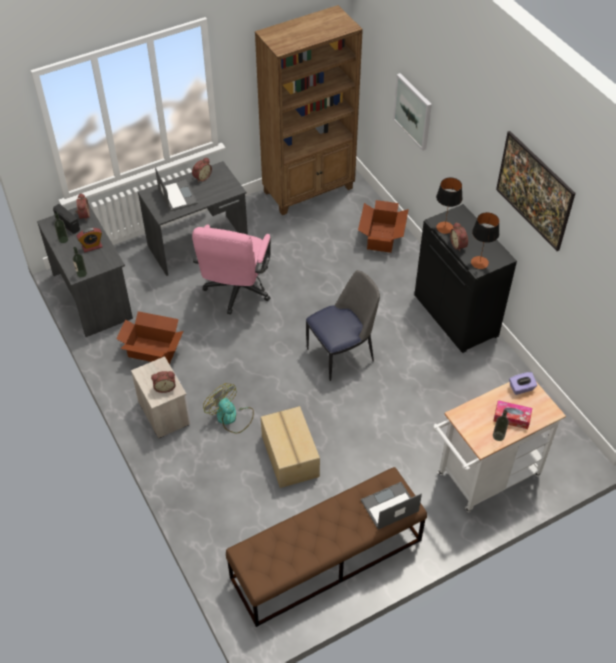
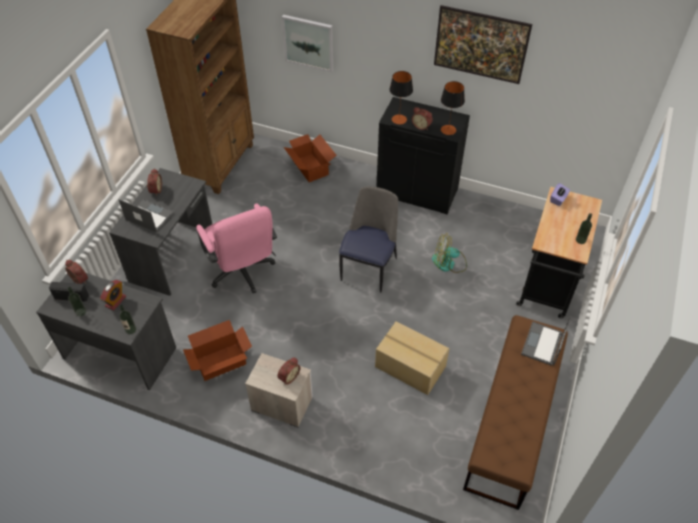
camera: 40 degrees left, 0 degrees up
fan [203,383,254,433] -> fan moved to [432,233,467,273]
white cart [433,382,566,513] -> black cart [516,187,602,318]
tissue box [494,400,532,429] -> none

